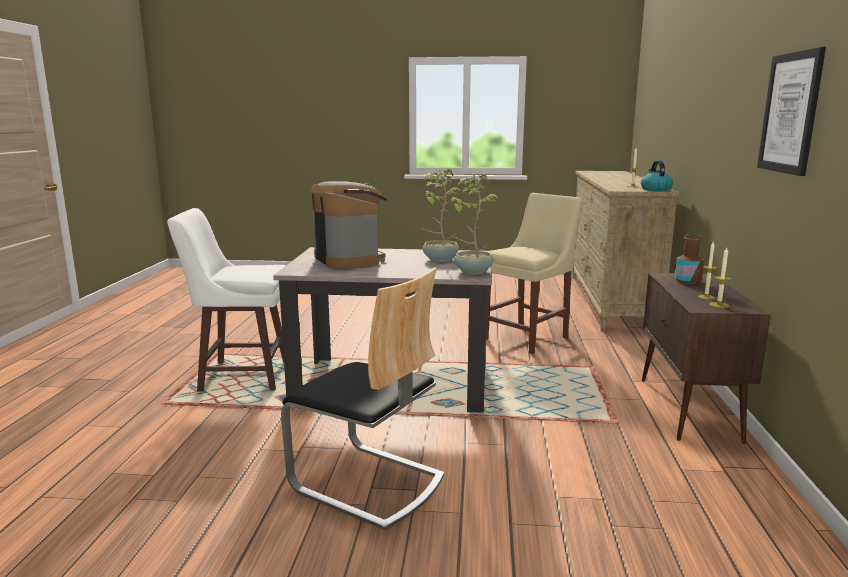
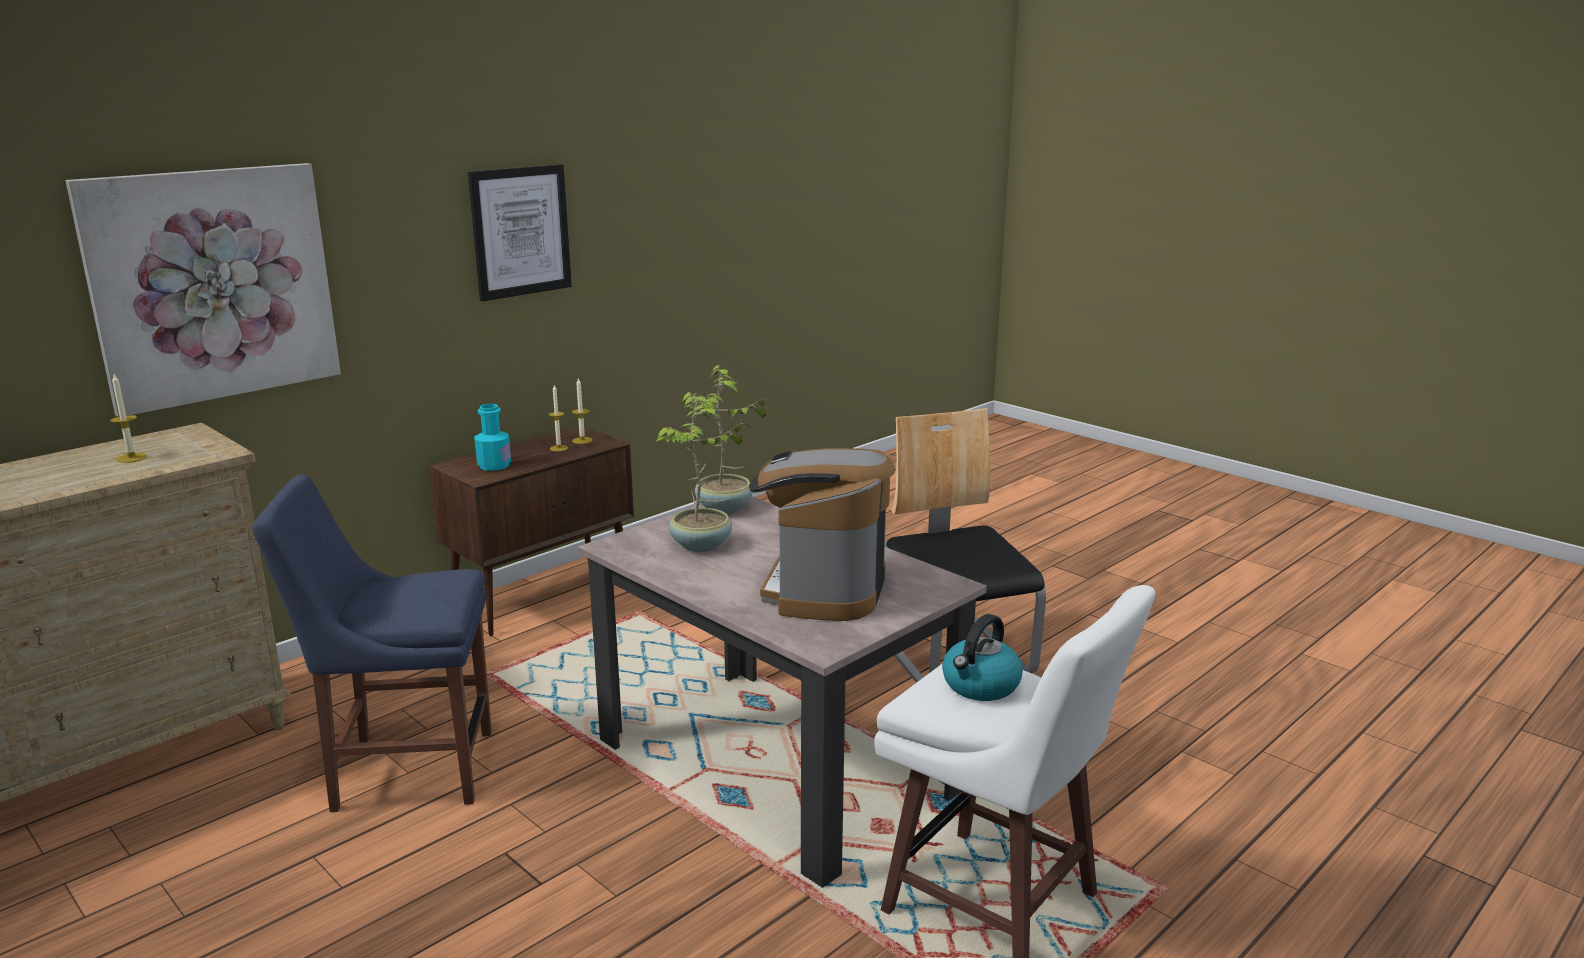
camera: 140 degrees left, 5 degrees up
beige chair [486,193,583,354] -> blue chair [252,475,492,812]
kettle [641,160,673,191] -> kettle moved to [942,614,1023,701]
brown bottle [674,234,704,284] -> turquoise bottle [474,404,511,471]
none -> picture [66,163,341,416]

